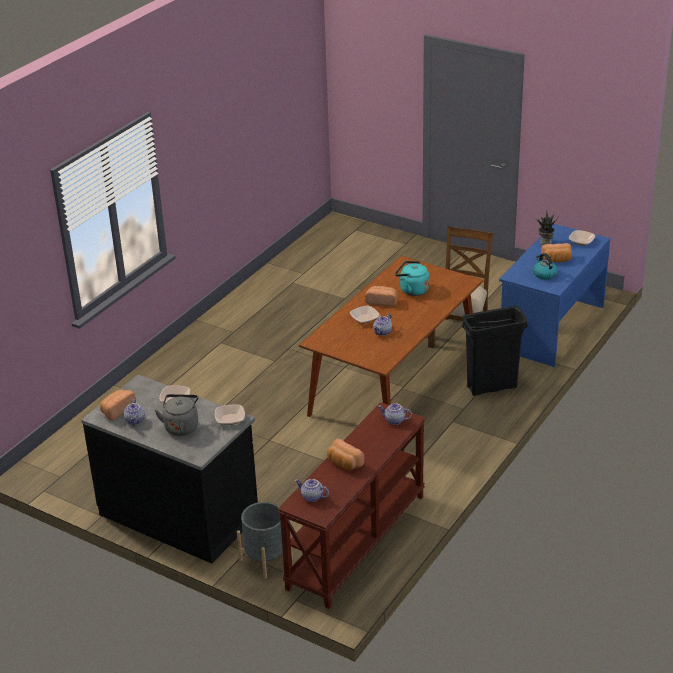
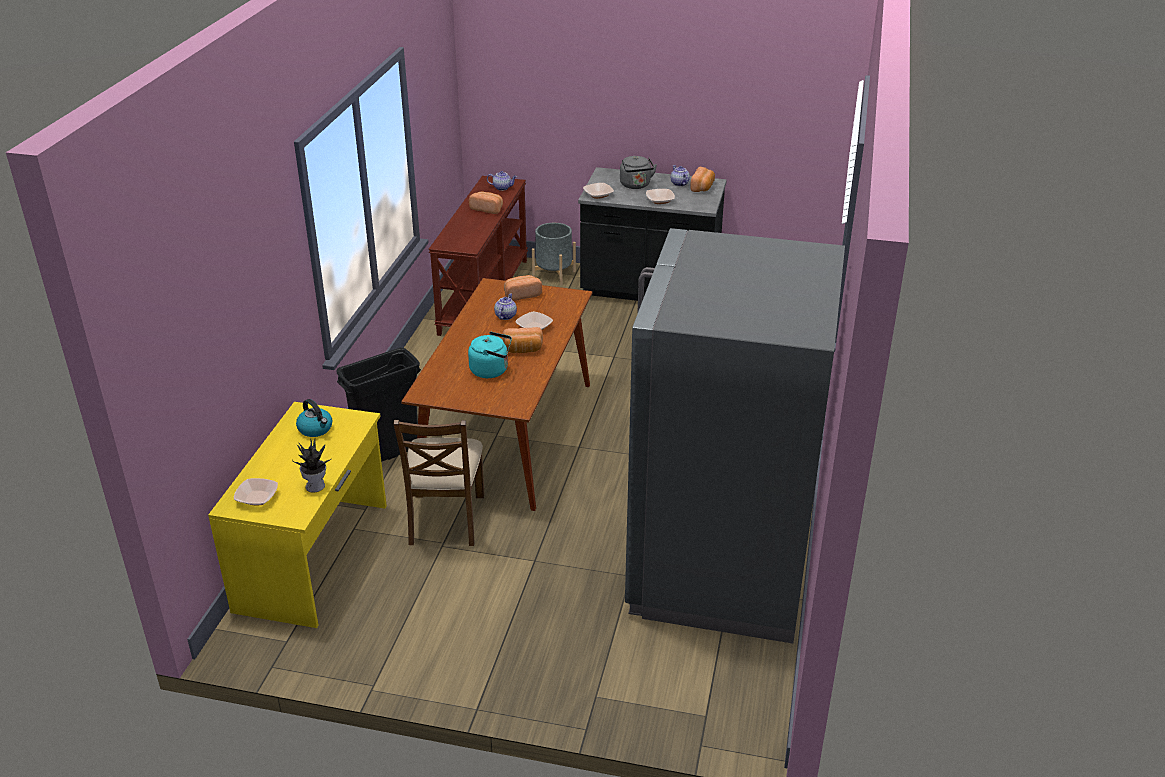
camera: 160 degrees right, 0 degrees up
teapot [378,403,412,425] -> none
blue desk [499,224,610,367] -> yellow desk [208,402,387,628]
bread [541,243,572,262] -> bread moved to [504,275,542,301]
none -> grey fridge [625,228,845,643]

